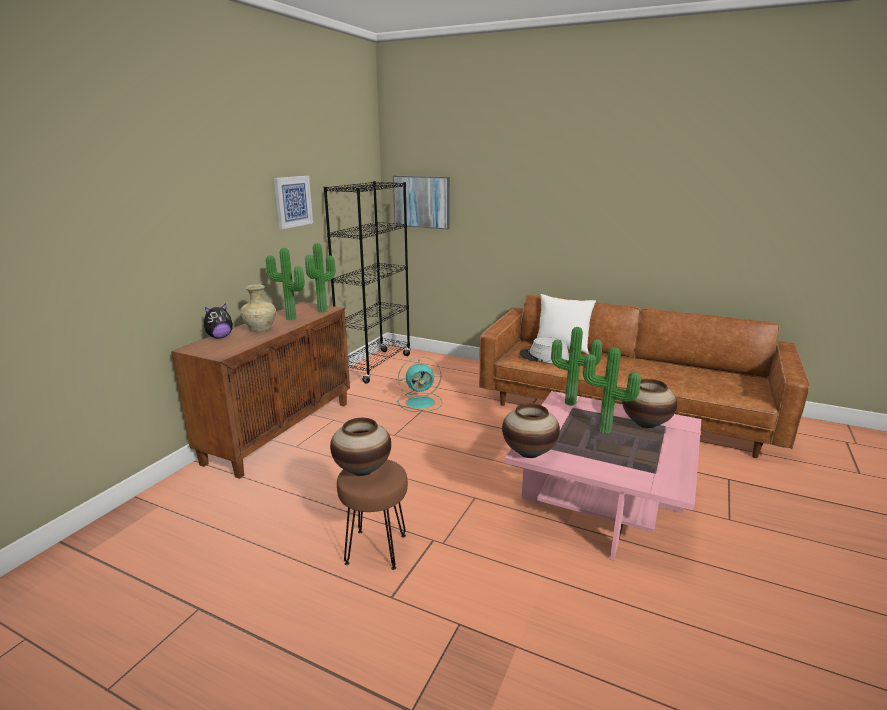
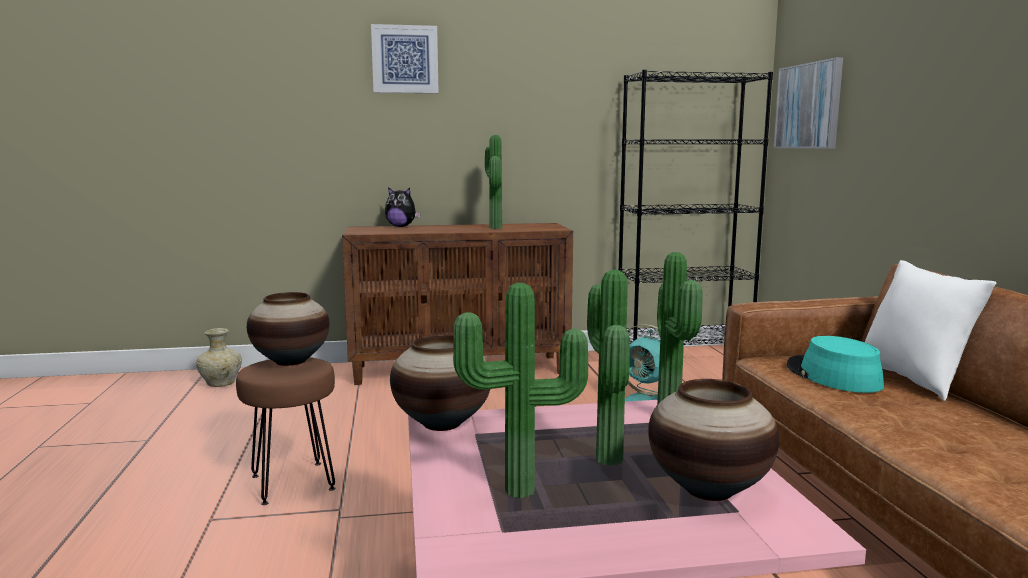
camera: 55 degrees right, 10 degrees down
beige vase [240,284,276,332] -> beige vase moved to [196,328,242,387]
picture [274,176,313,229] -> picture moved to [371,24,439,93]
potted plant [305,243,335,313] -> potted plant moved to [453,283,588,498]
grey hat [520,337,569,363] -> turquoise hat [787,336,884,393]

